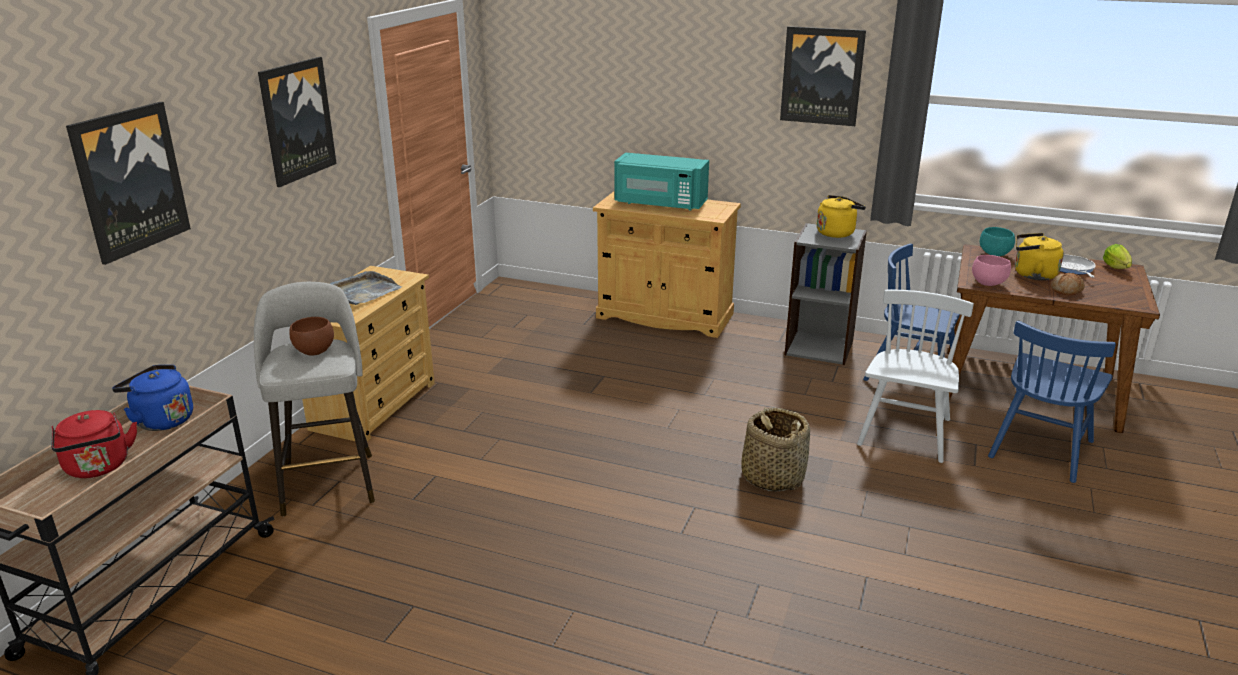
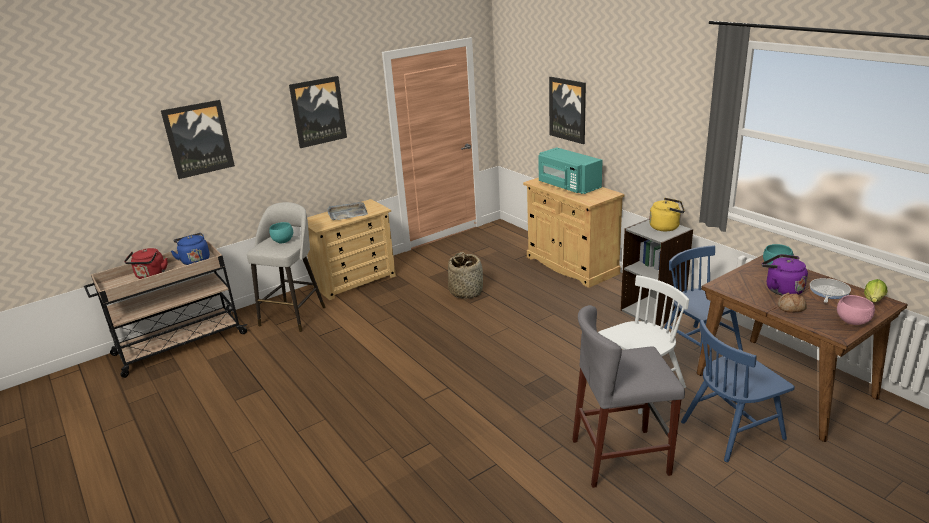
camera: 35 degrees right, 0 degrees up
brown bowl [289,317,334,356] -> turquoise bowl [269,222,293,243]
basket [741,407,810,492] -> basket moved to [448,252,483,299]
picture [780,26,866,126] -> picture moved to [549,77,586,144]
pink bowl [972,255,1011,286] -> pink bowl moved to [837,295,875,325]
yellow kettle [1015,233,1064,280] -> purple kettle [762,254,808,295]
none -> grey stool [572,305,685,488]

